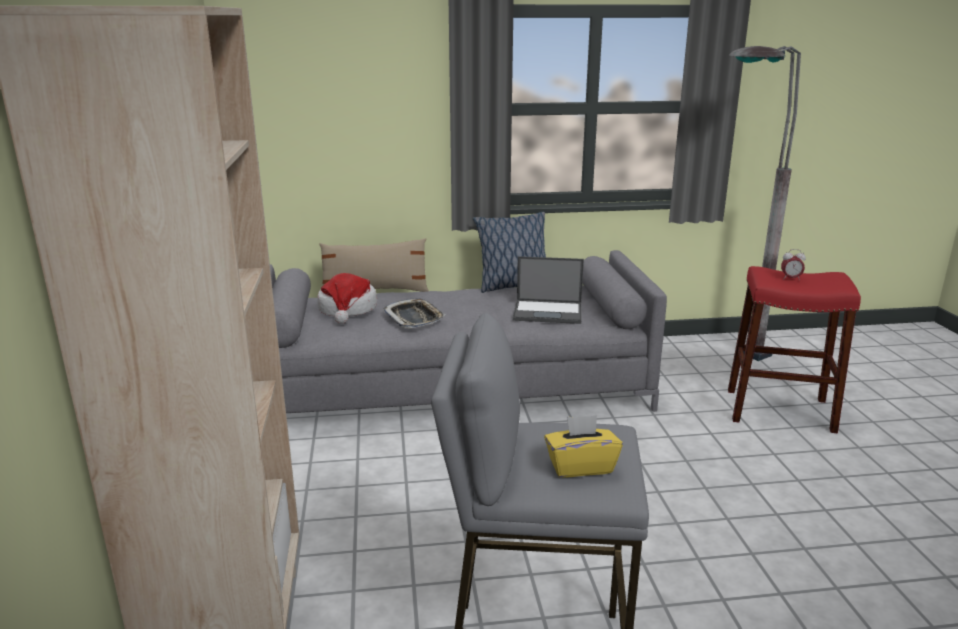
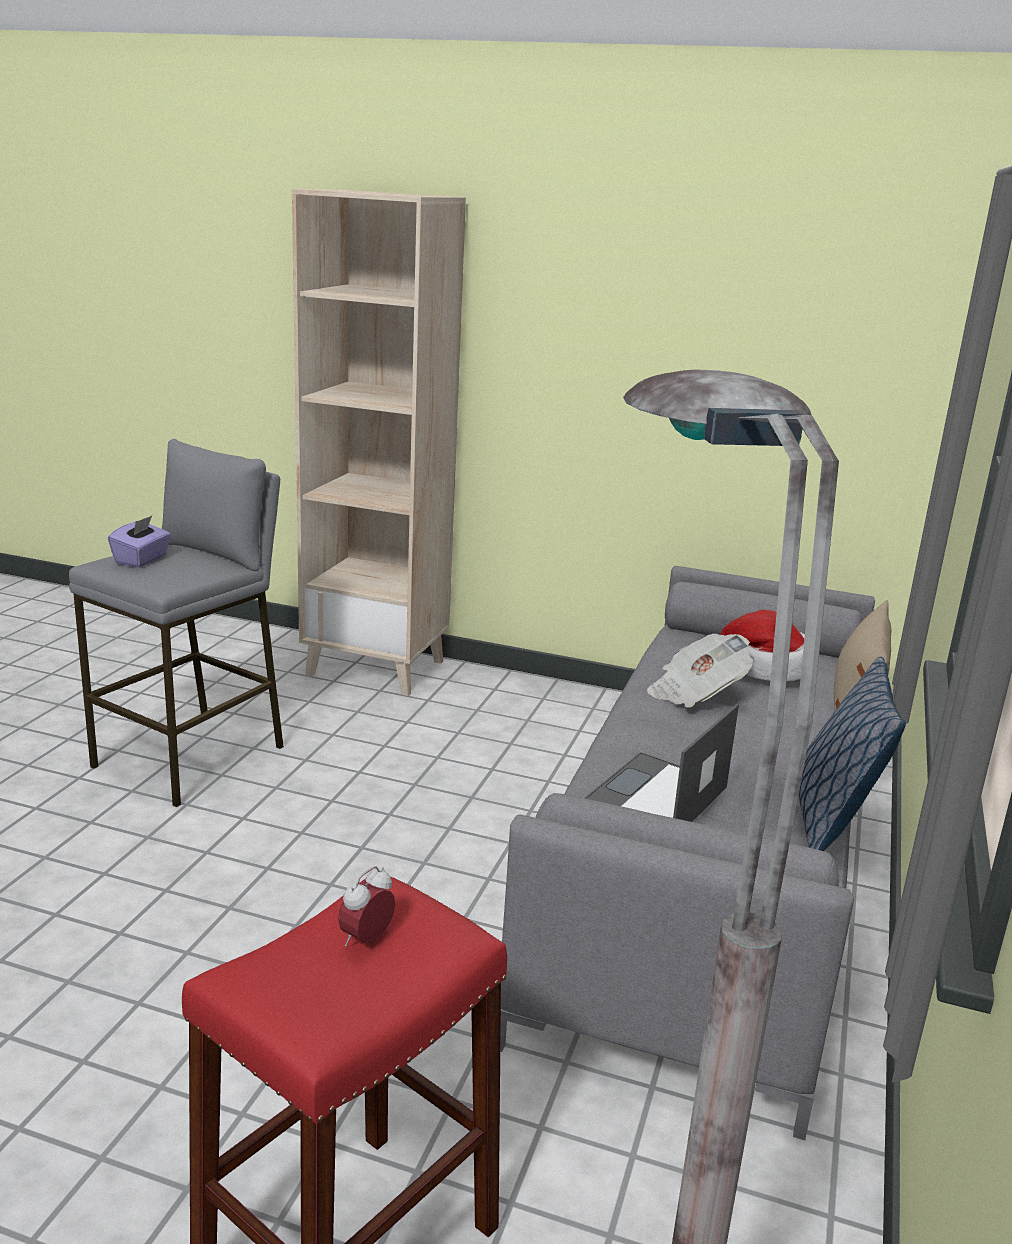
camera: 115 degrees right, 0 degrees up
tray [383,298,446,328] -> newspaper [647,634,753,708]
yellow tissue box [544,415,623,477] -> purple tissue box [108,516,171,568]

